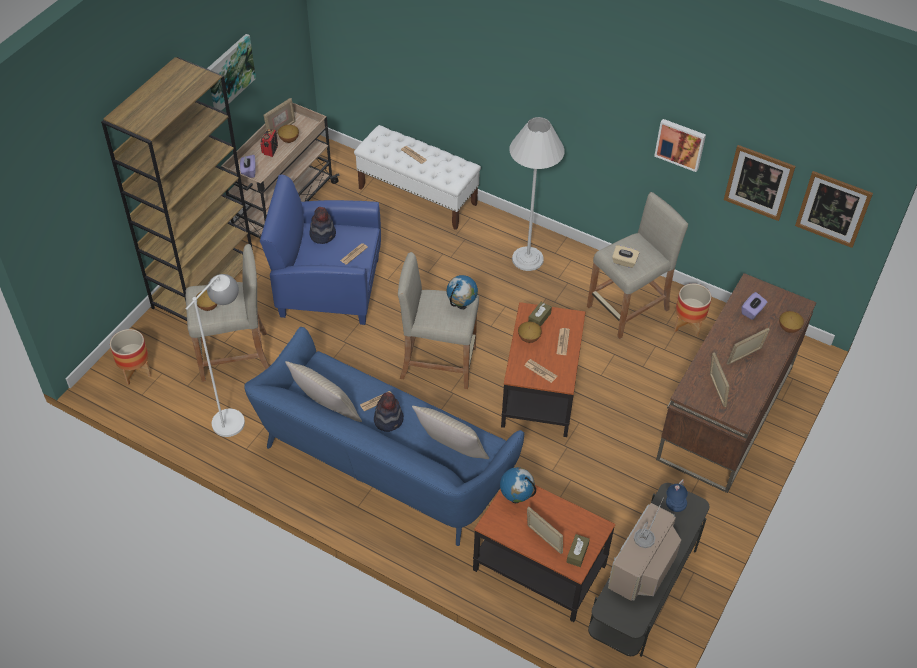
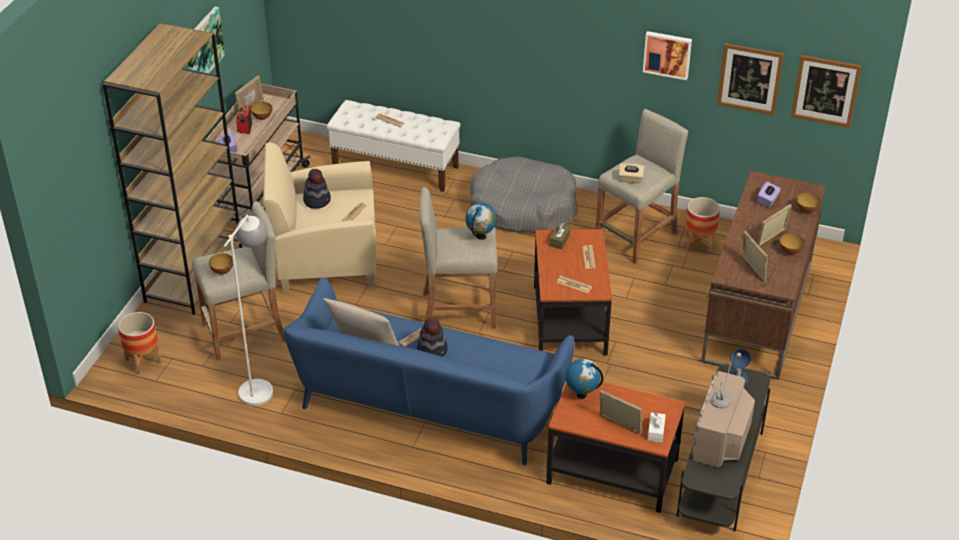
camera: 10 degrees left, 10 degrees down
blue armchair [260,175,381,325] -> beige armchair [263,142,376,292]
beige pillow [412,406,489,459] -> none
white floor lamp [509,117,565,271] -> grey dog bed [470,157,578,233]
bowl [518,322,542,343] -> bowl moved to [779,233,804,255]
brown tissue box [567,534,590,567] -> white tissue box [648,412,666,442]

